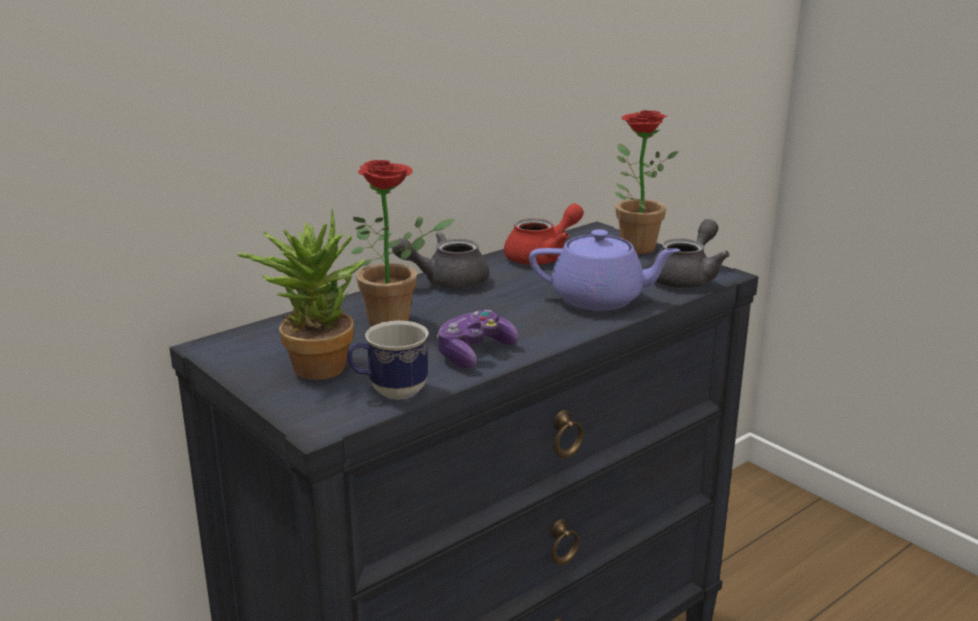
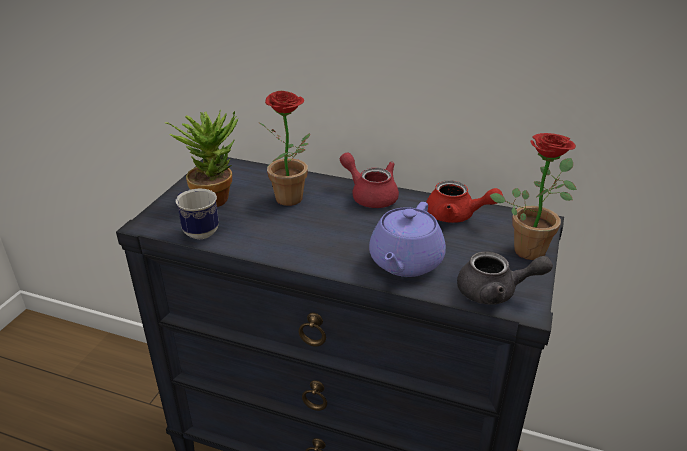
camera: 60 degrees right, 10 degrees up
grey teapot [392,232,489,289] -> red teapot [340,152,399,208]
game controller [437,310,519,368] -> none
purple teapot [529,229,680,311] -> purple teapot turned 45 degrees clockwise [369,202,446,277]

